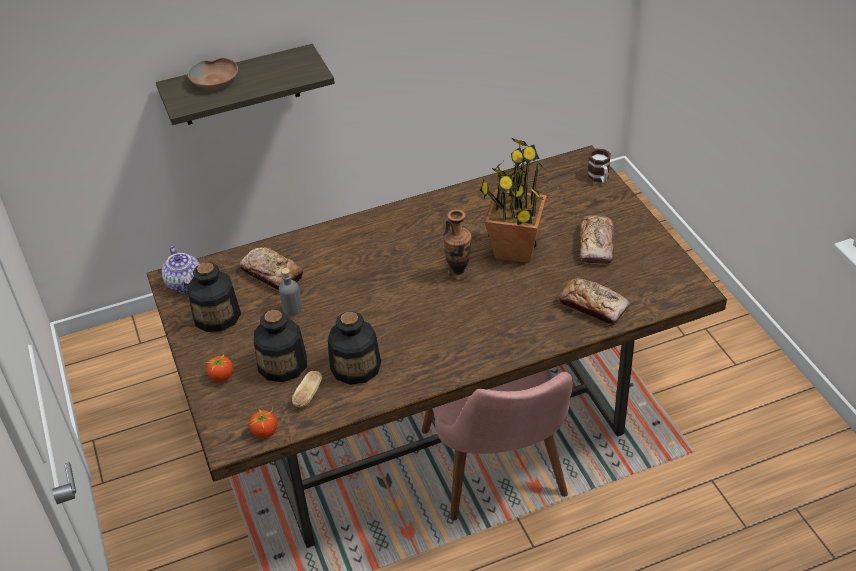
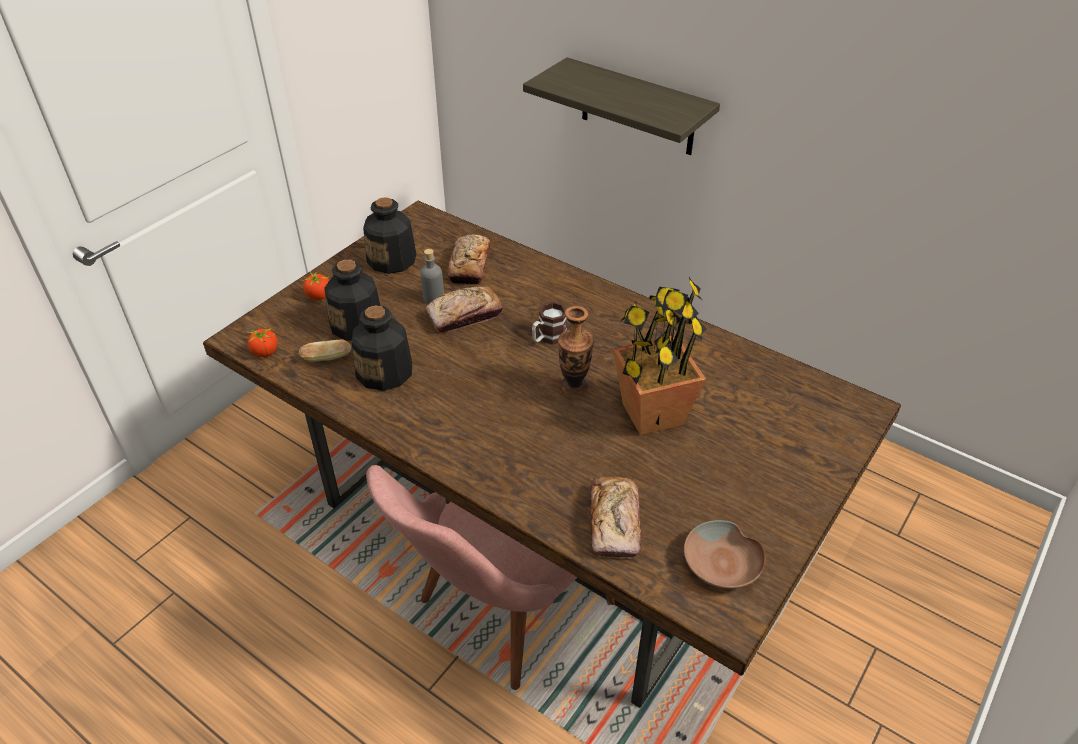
camera: 55 degrees right, 0 degrees up
teapot [162,246,200,293] -> none
brown bowl [188,58,238,89] -> brown bowl moved to [684,520,766,589]
bread [580,215,614,265] -> bread moved to [425,286,503,333]
mug [588,149,611,183] -> mug moved to [532,301,567,345]

